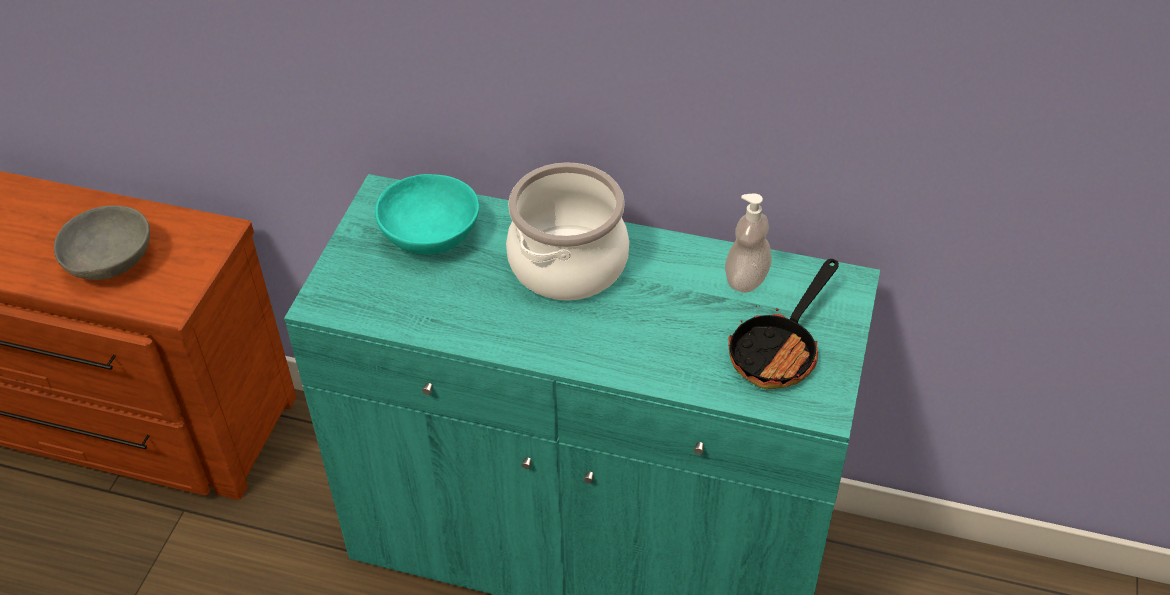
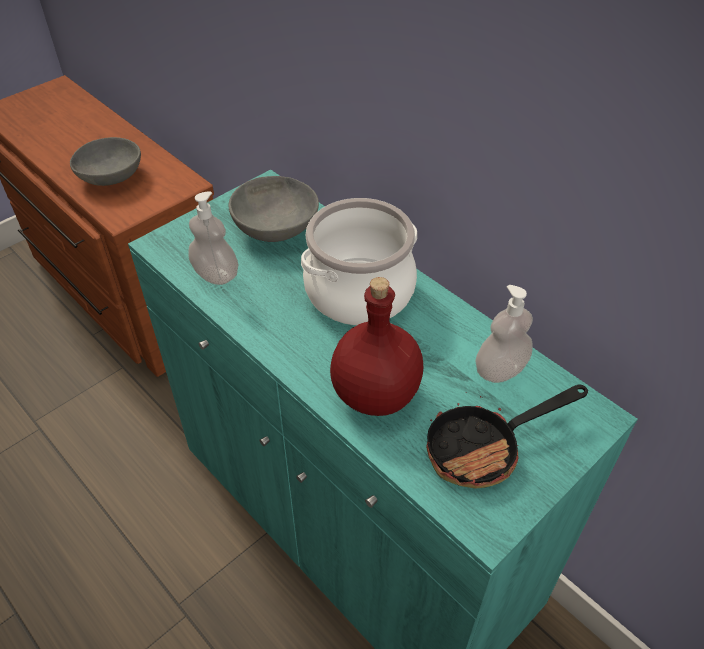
camera: 30 degrees right, 0 degrees up
turquoise bowl [375,174,479,254] -> grey bowl [229,176,319,242]
none -> soap dispenser [188,191,238,285]
none -> red bottle [330,277,423,416]

